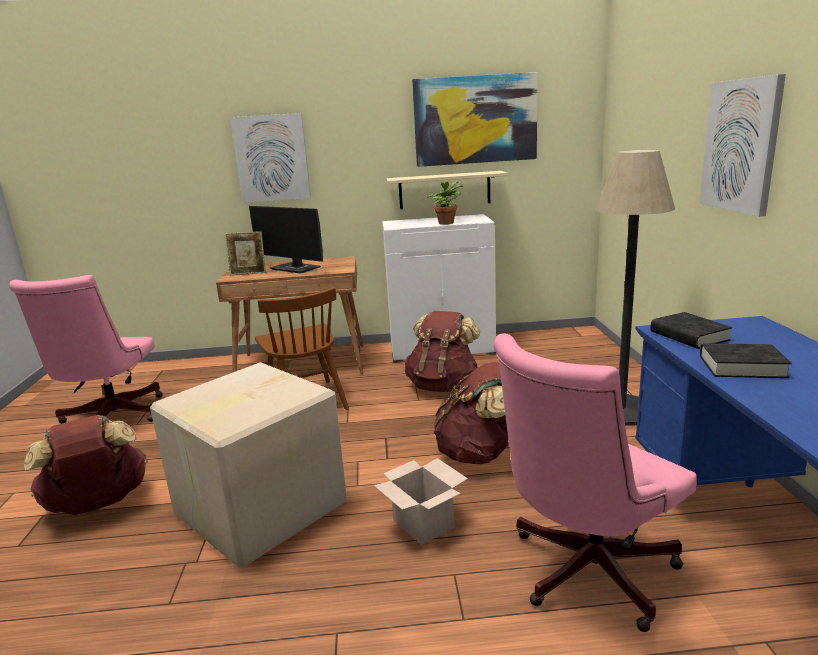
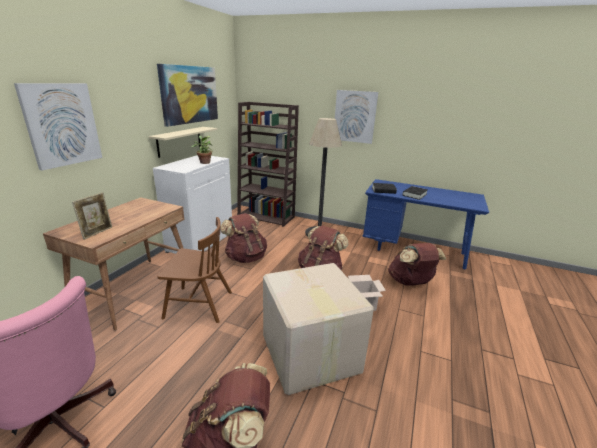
camera: 65 degrees left, 5 degrees up
monitor [249,206,323,274] -> none
pink office chair [493,333,697,632] -> brown backpack [388,243,446,285]
none -> brown bookcase [237,102,299,227]

